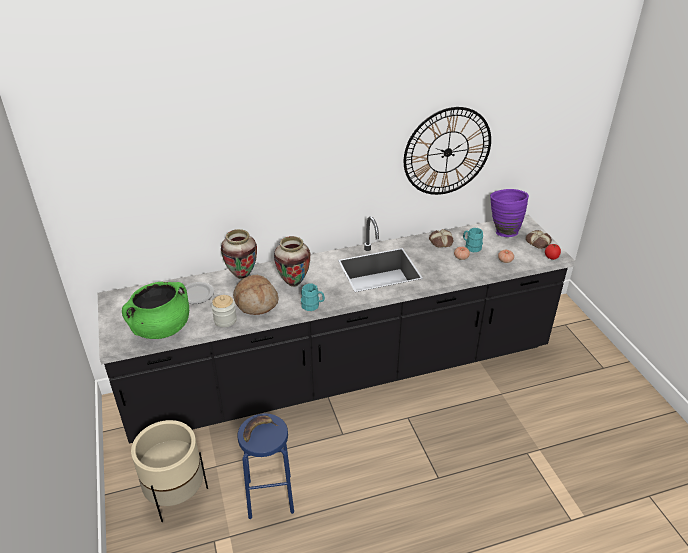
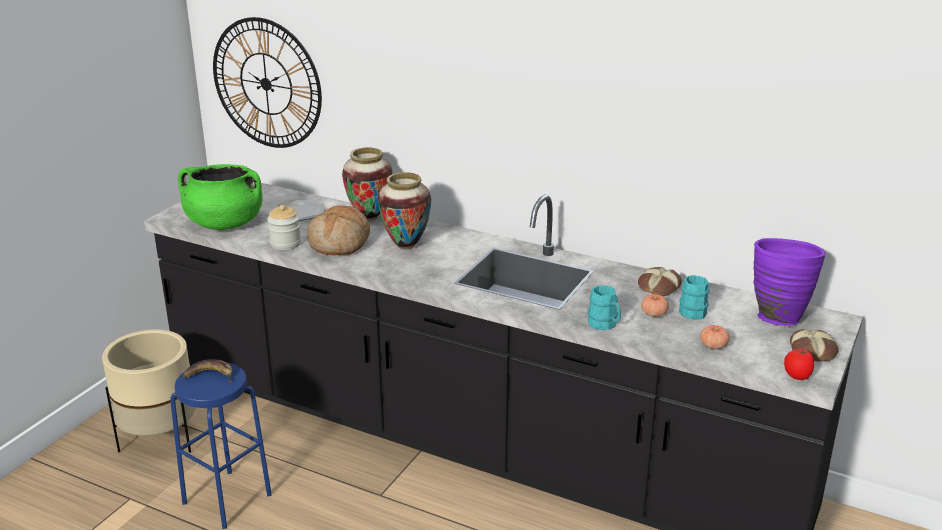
camera: 45 degrees right, 10 degrees down
turquoise mug [301,283,325,311] -> turquoise mug moved to [587,285,621,330]
wall clock [404,107,491,195] -> wall clock moved to [213,17,322,148]

